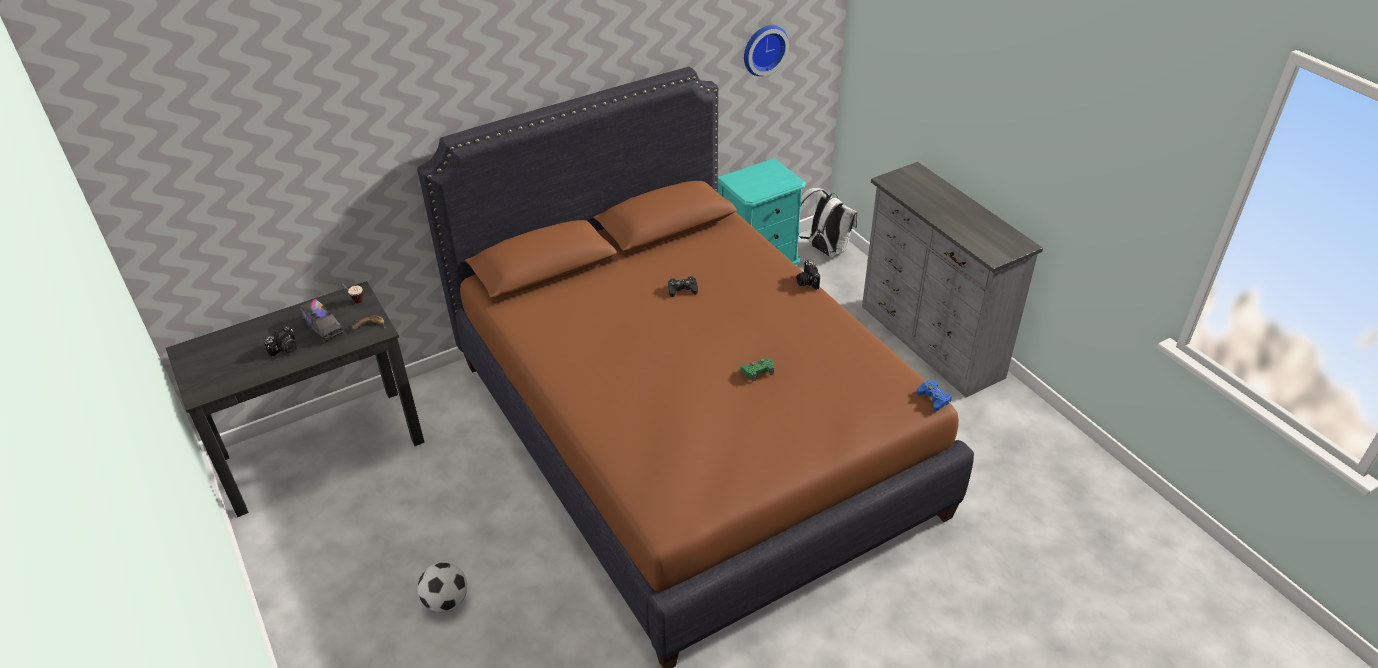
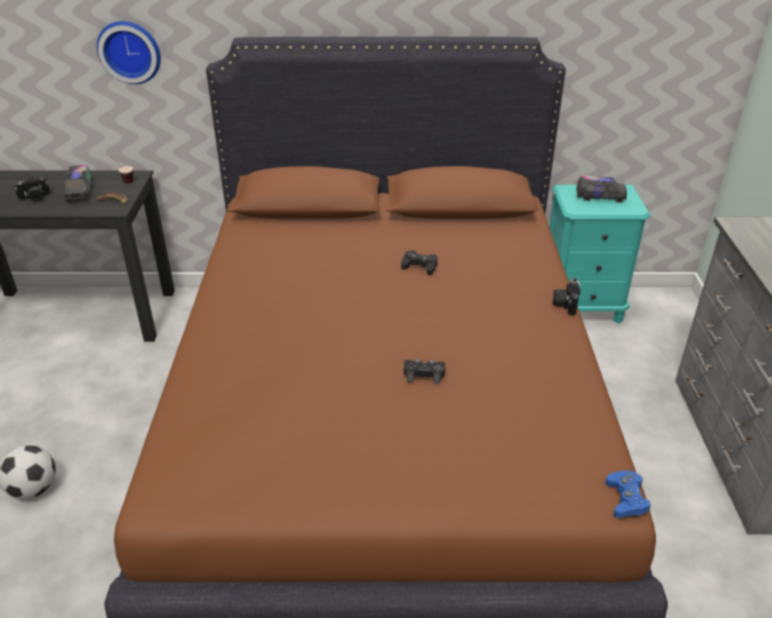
camera: 30 degrees right, 5 degrees down
green game controller [741,358,774,382] -> black game controller [404,359,445,384]
wall clock [744,25,789,76] -> wall clock moved to [97,21,161,84]
white backpack [799,188,857,258] -> none
none -> toy truck [576,176,627,203]

